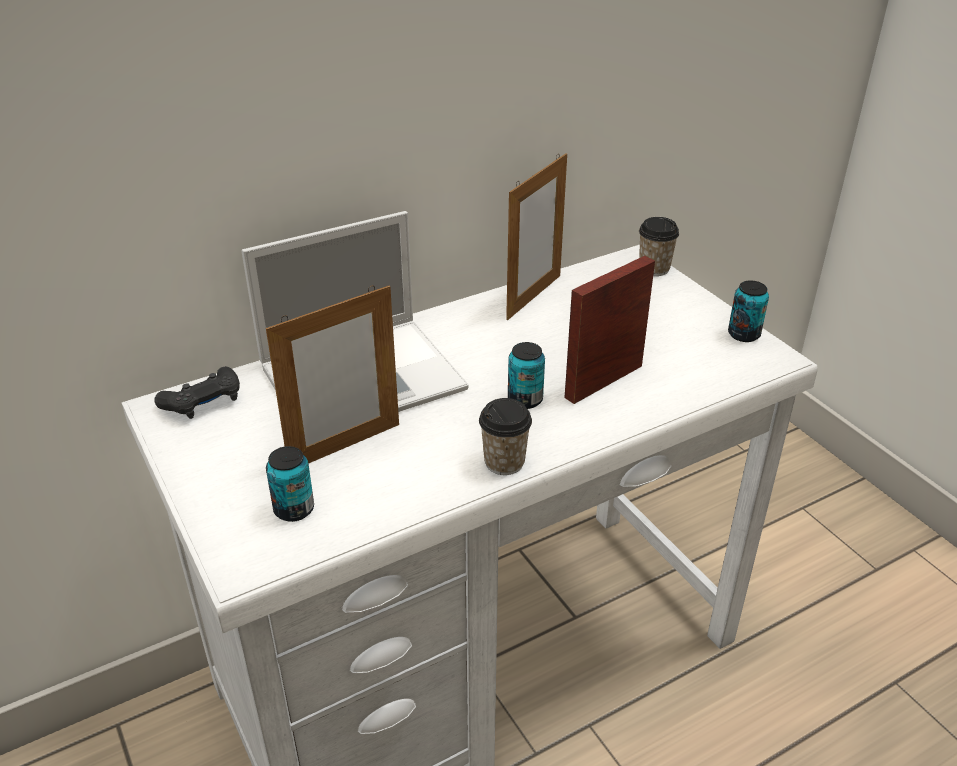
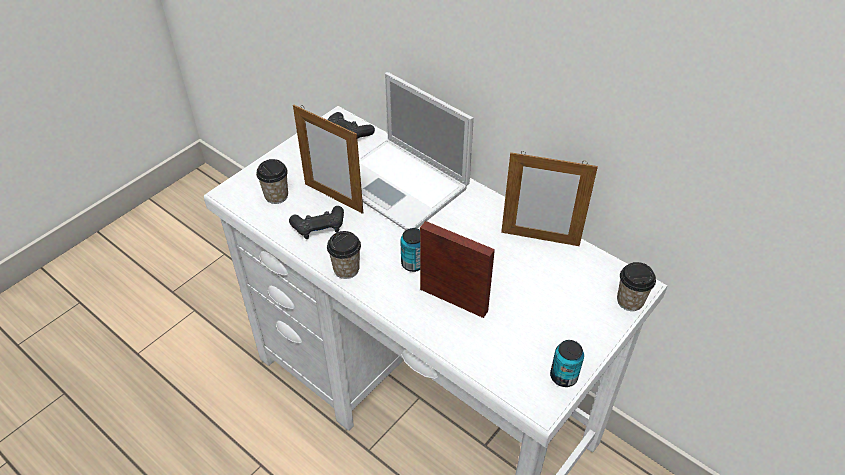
camera: 70 degrees right, 10 degrees up
can [266,446,314,522] -> cup [256,159,288,204]
none -> black game controller [289,206,344,239]

